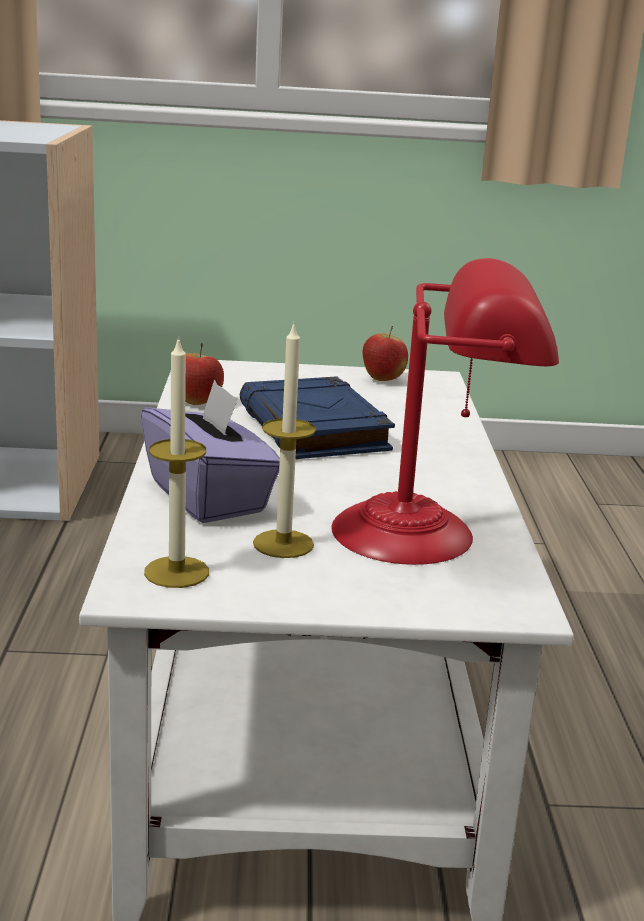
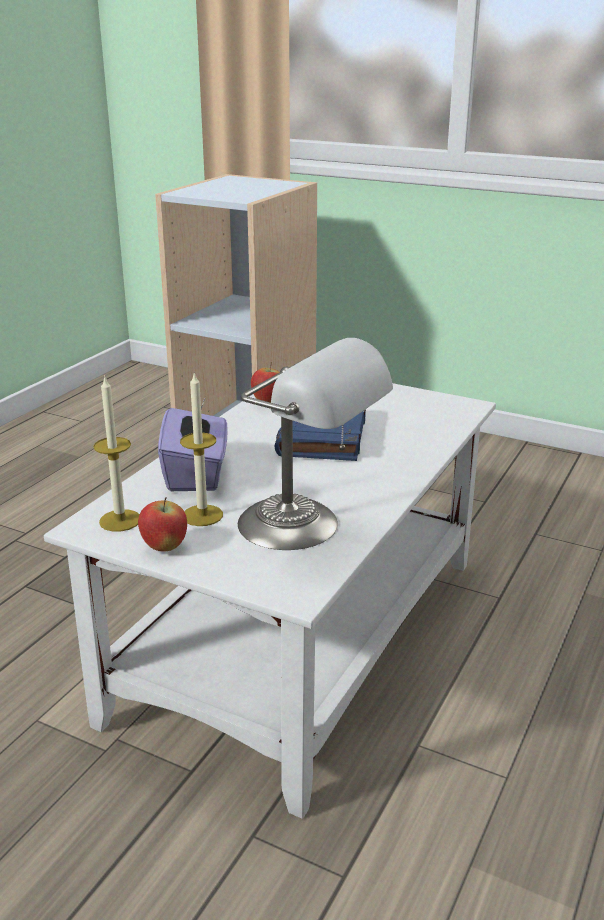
camera: 30 degrees right, 5 degrees up
red table lamp [332,258,559,565] -> white table lamp [238,338,393,550]
apple [363,326,408,381] -> apple moved to [138,497,187,551]

